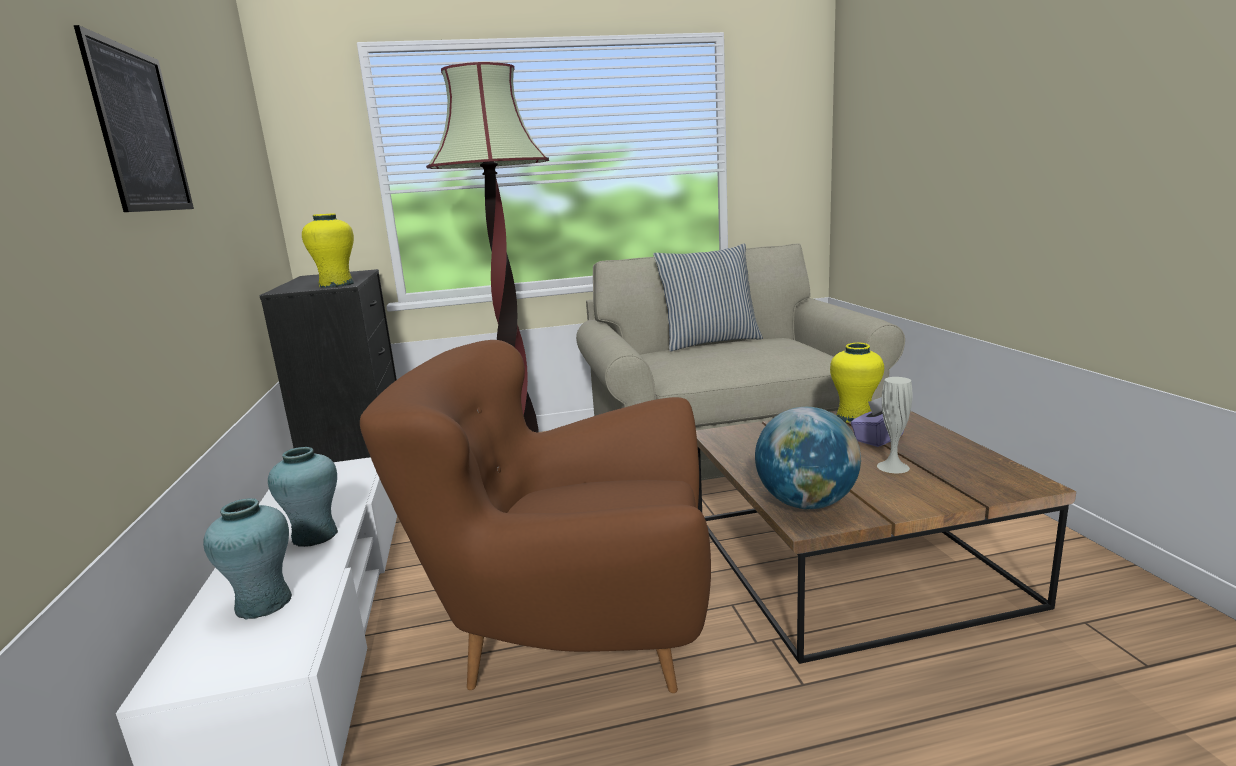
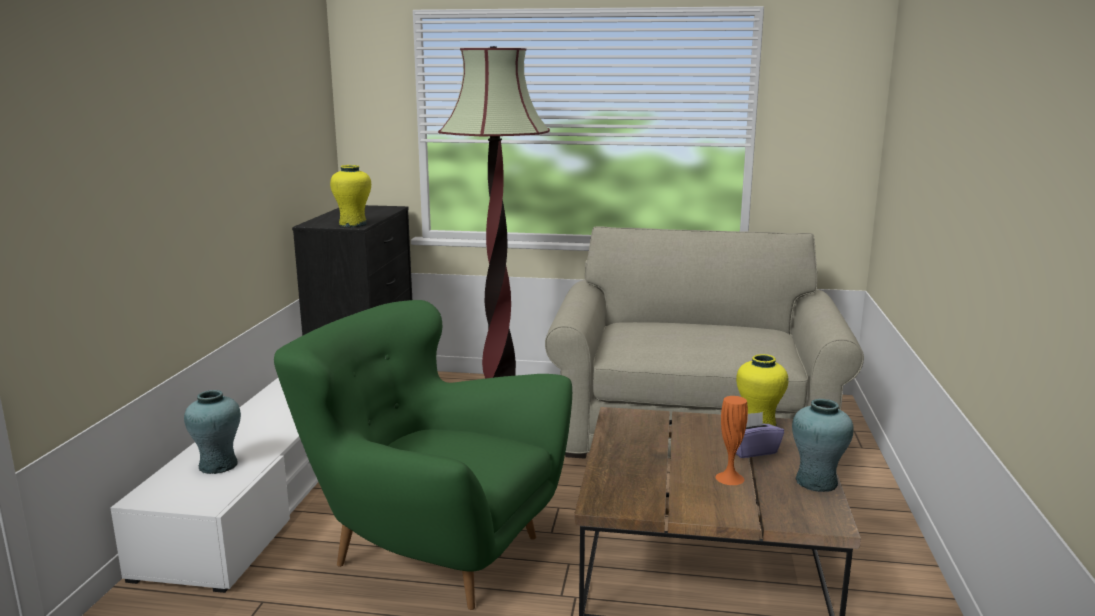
camera: 20 degrees right, 0 degrees up
picture [74,25,194,212] -> none
turquoise vase [268,447,338,547] -> turquoise vase moved to [792,399,854,492]
brown armchair [360,340,711,693] -> green armchair [274,300,572,610]
pillow [653,244,763,352] -> none
globe [755,407,861,509] -> none
white vase [877,377,912,473] -> orange vase [716,396,748,485]

